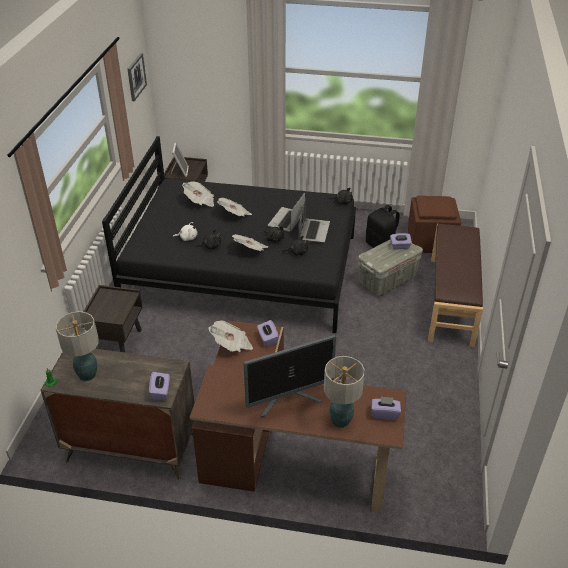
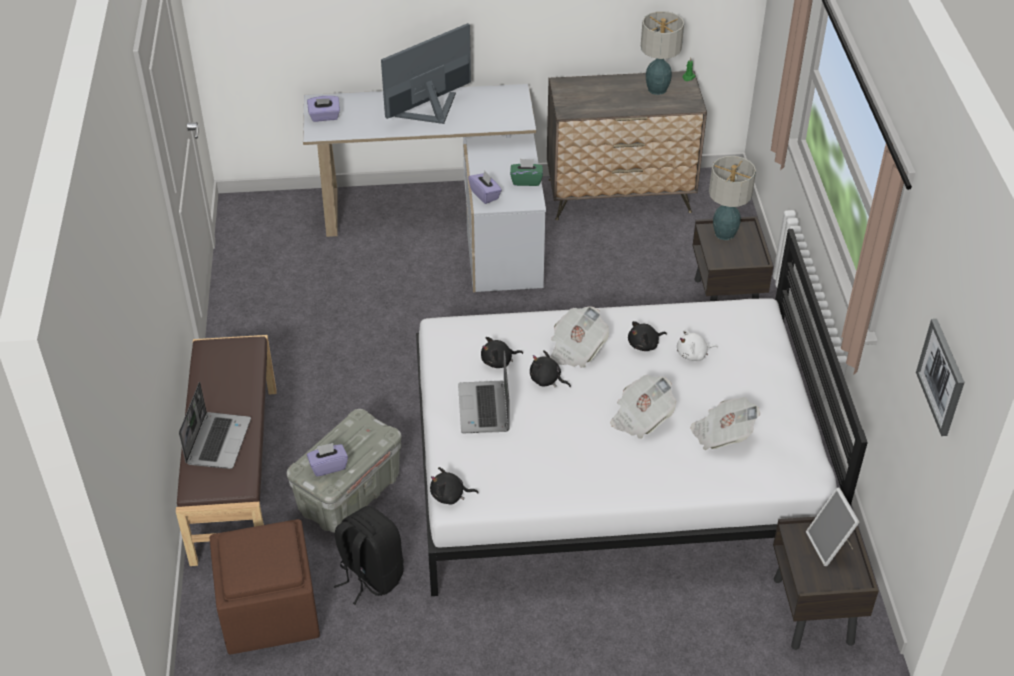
camera: 165 degrees right, 5 degrees up
black bed [102,136,356,333] -> white bed [416,229,868,596]
purple tissue box [149,372,170,400] -> none
brown desk [190,321,406,513] -> white desk [303,84,546,292]
newspaper [209,321,253,352] -> green tissue box [510,159,543,186]
laptop [268,192,305,232] -> laptop moved to [179,382,251,469]
table lamp [324,356,365,428] -> table lamp moved to [709,156,756,240]

